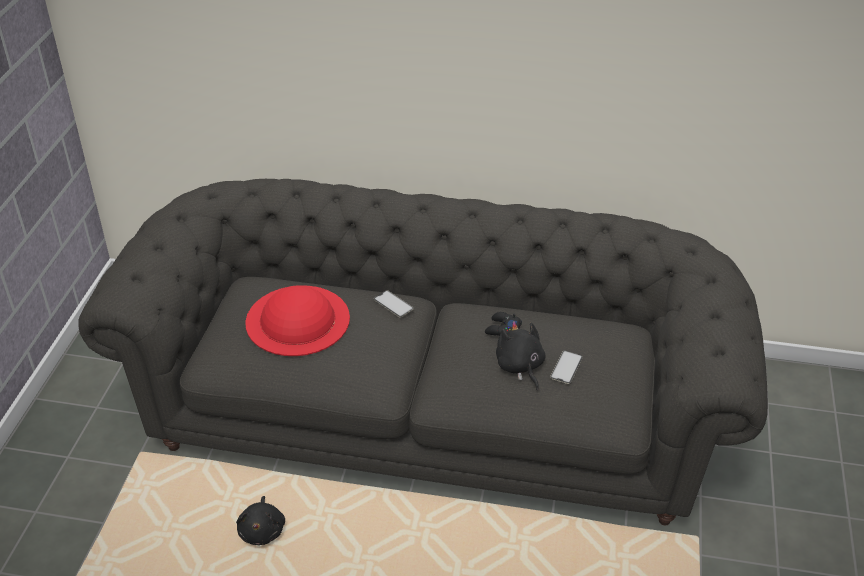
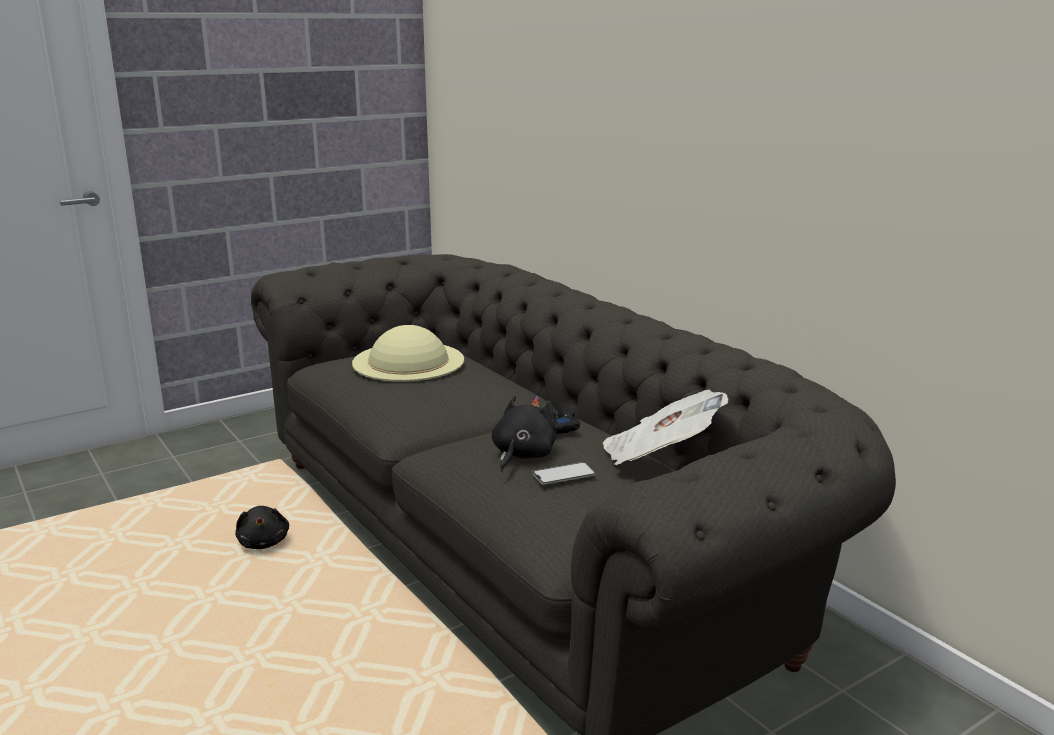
camera: 45 degrees right, 20 degrees down
black plush toy [236,496,285,545] -> black plush toy turned 60 degrees counterclockwise [235,506,289,549]
red hat [245,285,350,356] -> beige hat [352,325,464,382]
phone [374,290,414,317] -> none
none -> newspaper [603,389,728,465]

